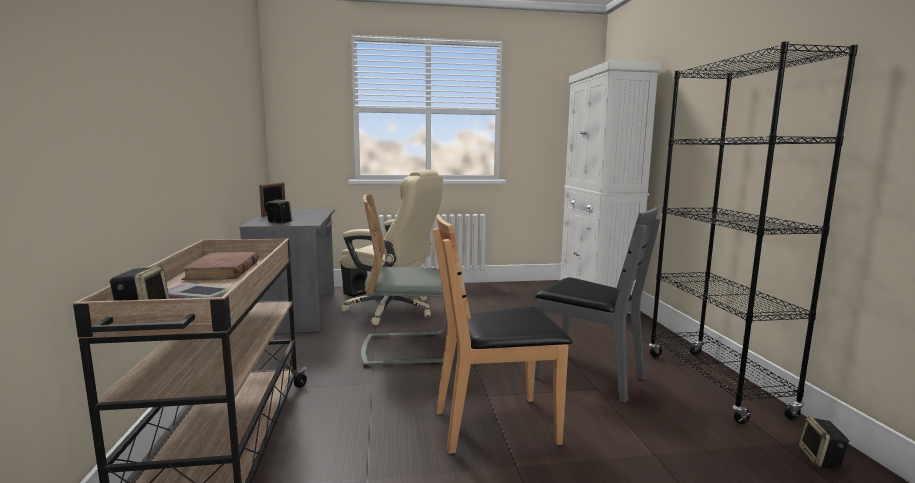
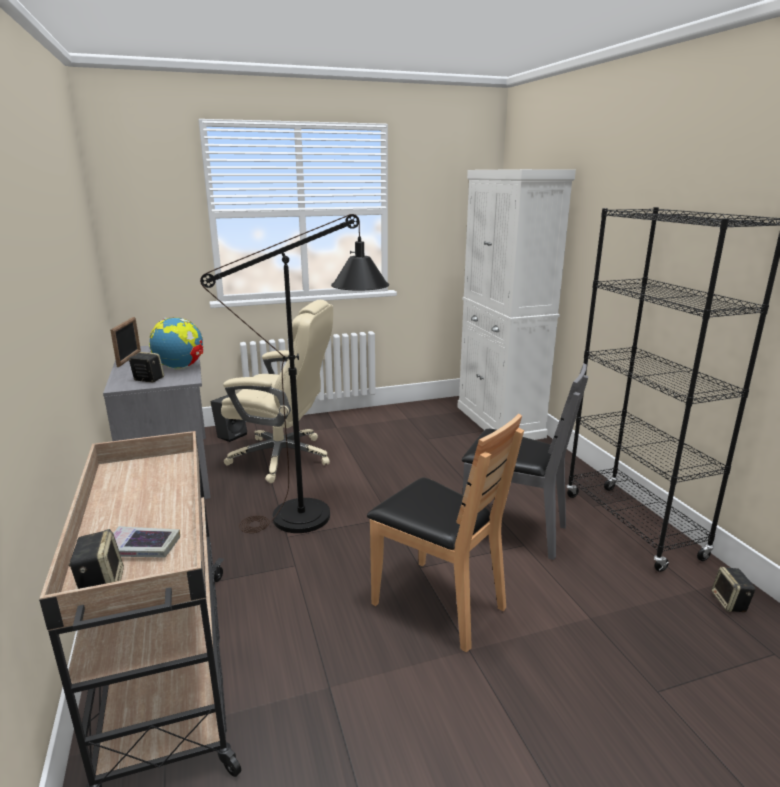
camera: 10 degrees left, 10 degrees up
brown book [181,252,259,280] -> none
grey chair [361,194,446,367] -> black floor lamp [200,214,389,533]
brown chair [433,215,572,454] -> brown chair turned 120 degrees counterclockwise [367,414,524,652]
none -> globe [149,317,203,369]

